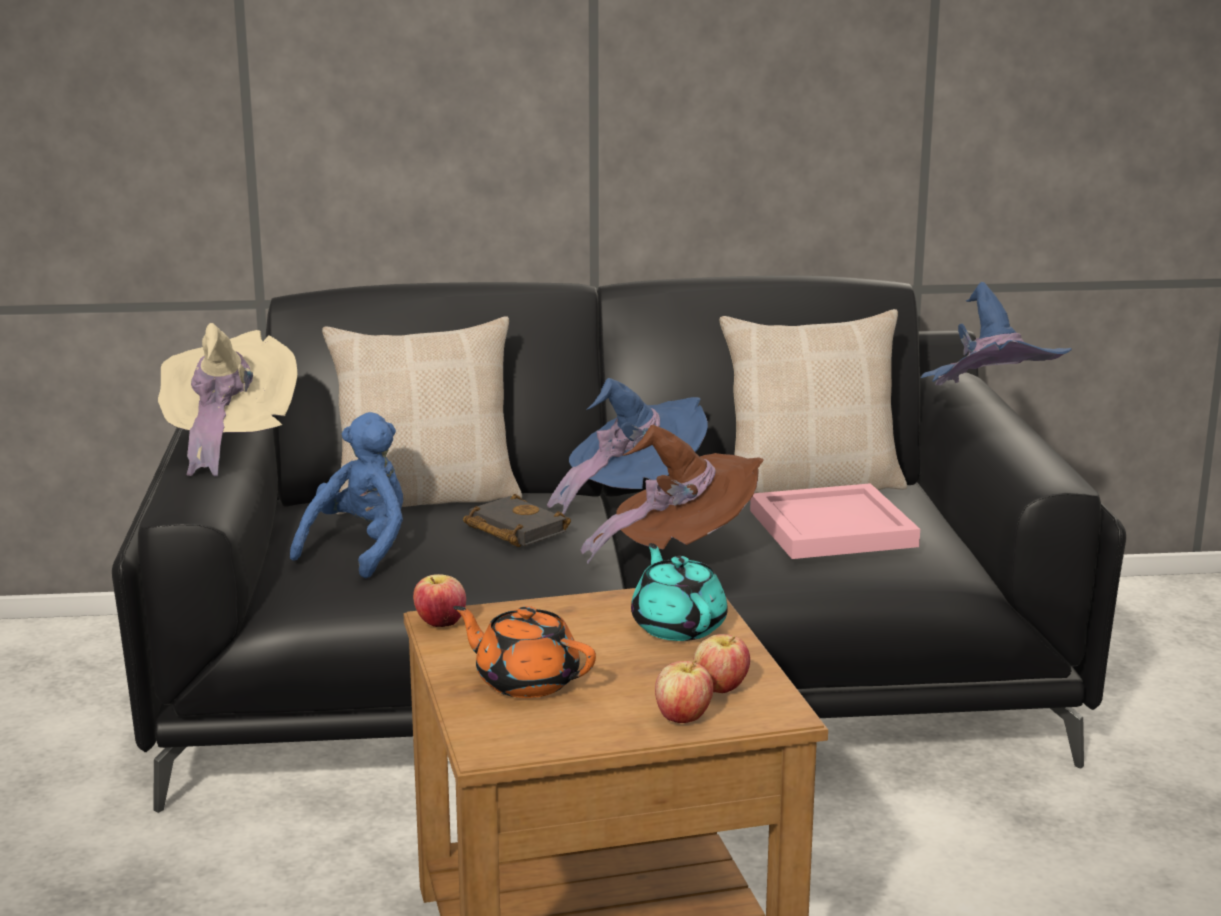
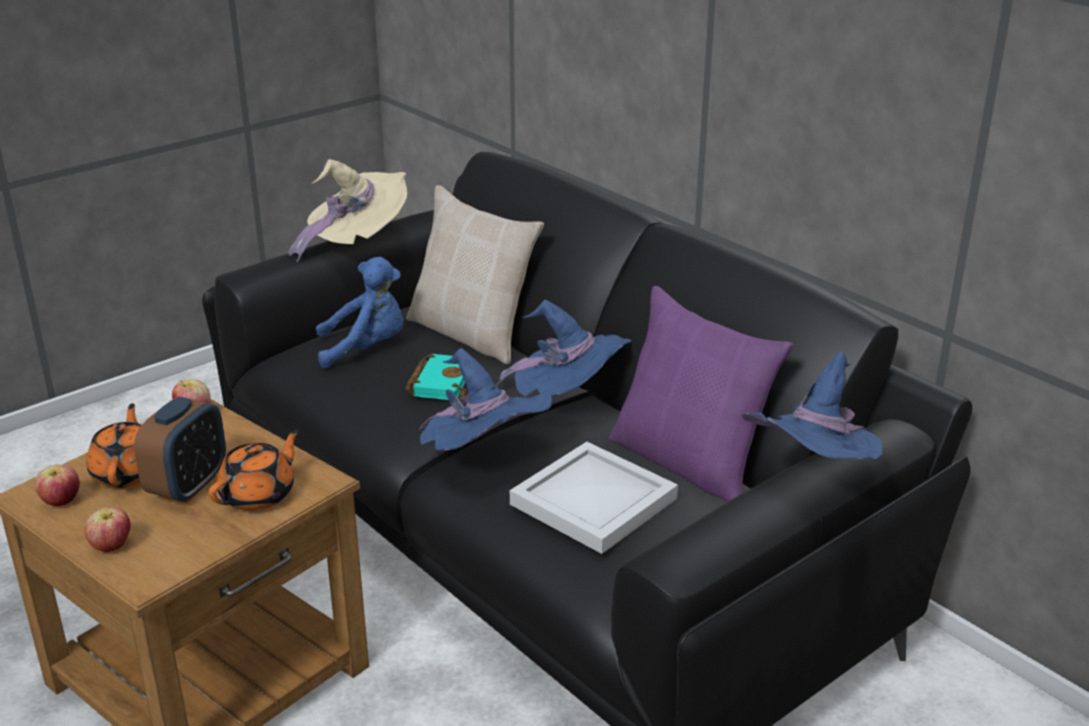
camera: 55 degrees right, 10 degrees up
black book [463,494,571,547] -> turquoise book [405,354,467,400]
brown hat [581,425,764,564] -> blue hat [419,348,552,450]
turquoise teapot [631,543,728,641] -> orange teapot [208,429,300,511]
apple [693,634,750,693] -> apple moved to [35,465,80,506]
beige pillow [719,309,907,493] -> purple pillow [609,286,793,502]
pink tray [750,483,920,559] -> white tray [510,442,678,554]
none -> alarm clock [134,397,226,503]

